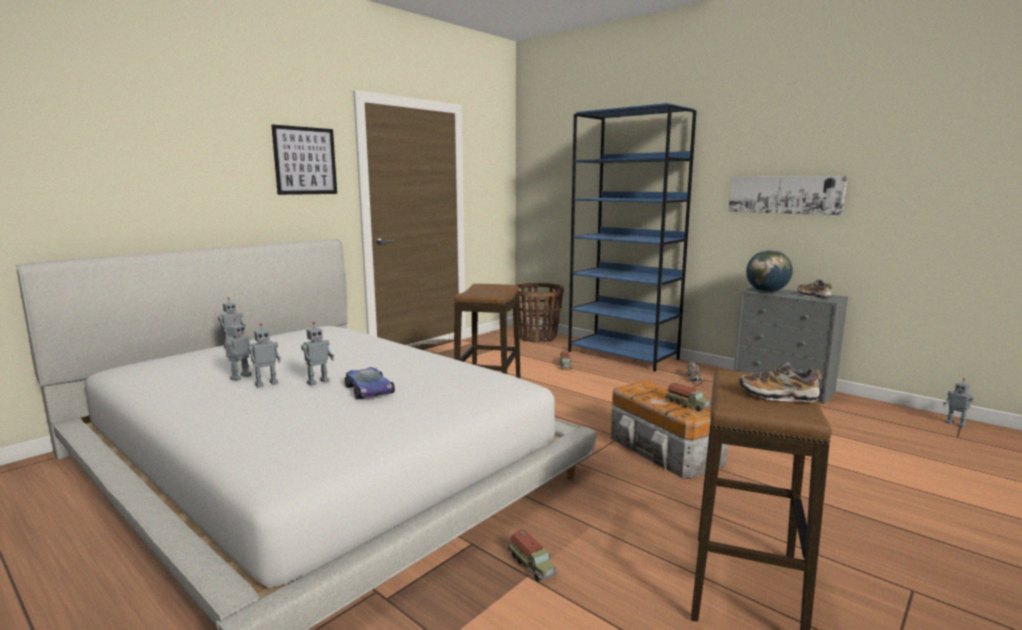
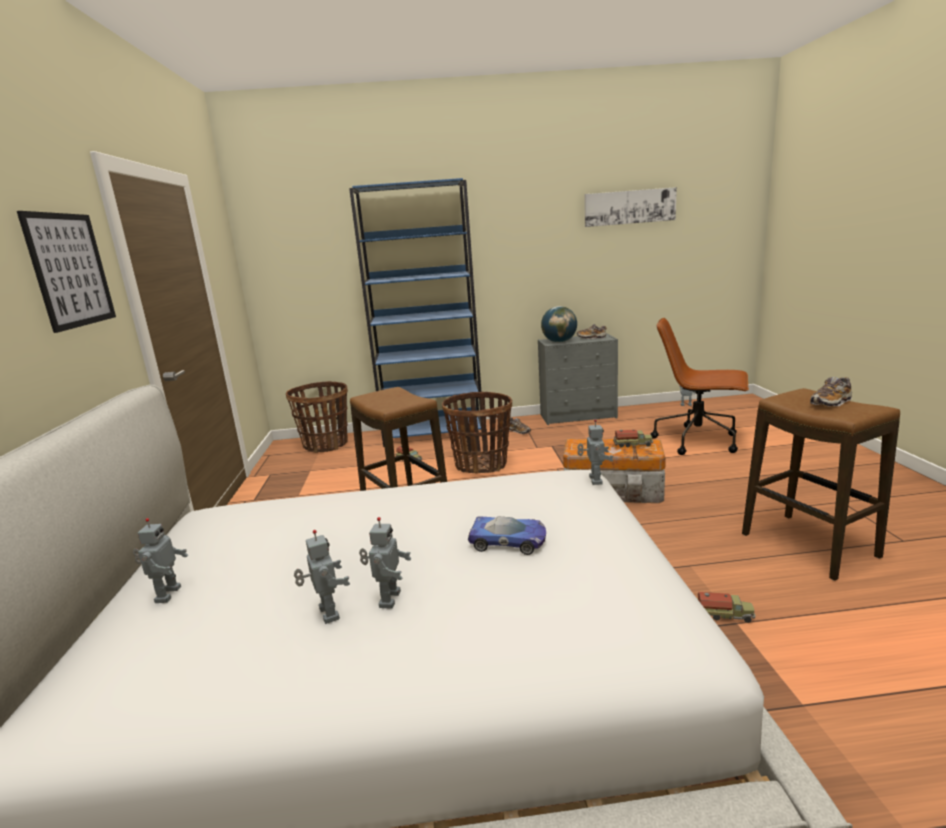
camera: 45 degrees left, 5 degrees up
toy robot [301,322,334,386] -> toy robot moved to [577,419,614,485]
picture [728,176,847,215] -> picture moved to [584,187,677,227]
none -> basket [442,392,512,474]
none -> brown office chair [650,318,749,455]

